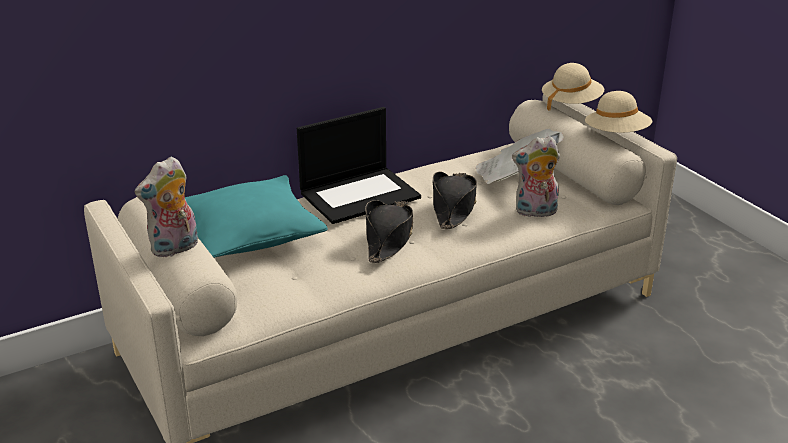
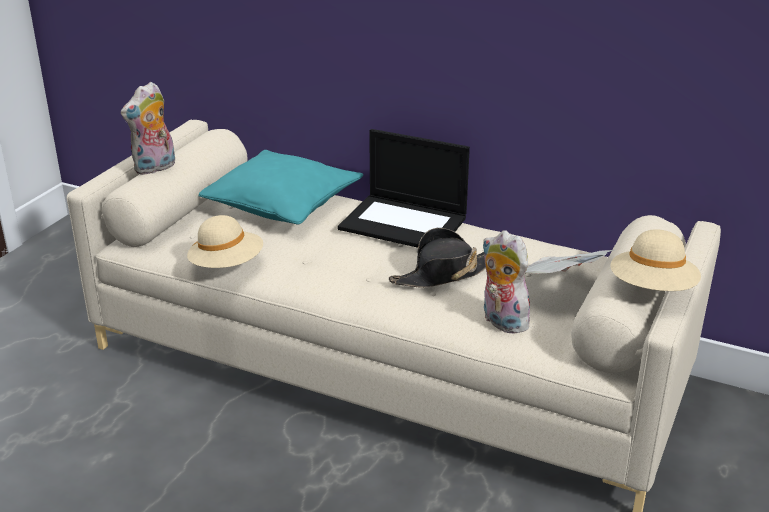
camera: 55 degrees right, 0 degrees up
plush toy [134,156,198,257] -> plush toy turned 60 degrees counterclockwise [121,82,175,175]
black hat [365,200,413,263] -> none
beige hat [542,63,604,111] -> beige hat moved to [187,215,263,268]

